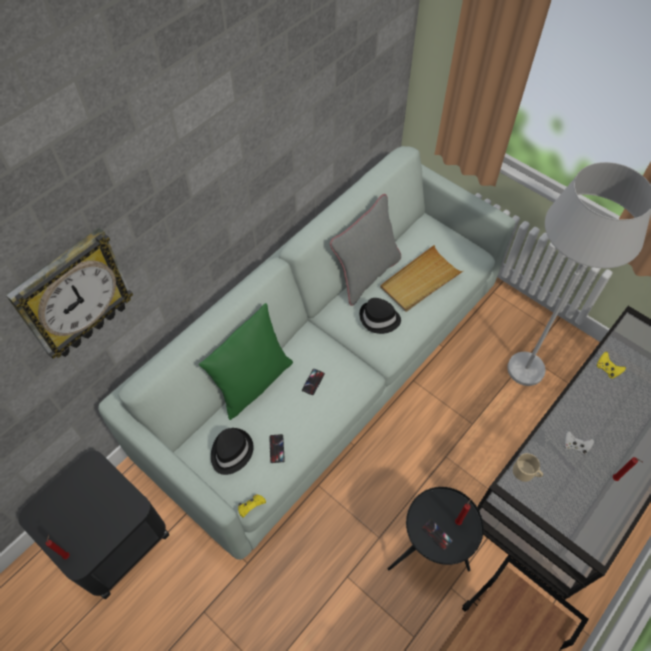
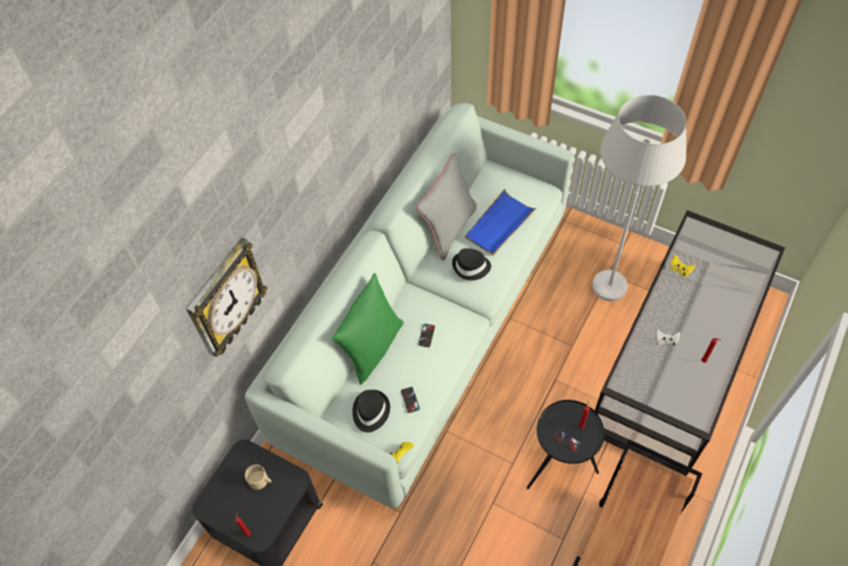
camera: 10 degrees left, 0 degrees up
beige tray [380,245,463,312] -> blue tray [465,189,536,256]
beige mug [513,453,543,482] -> beige mug moved to [245,464,271,490]

